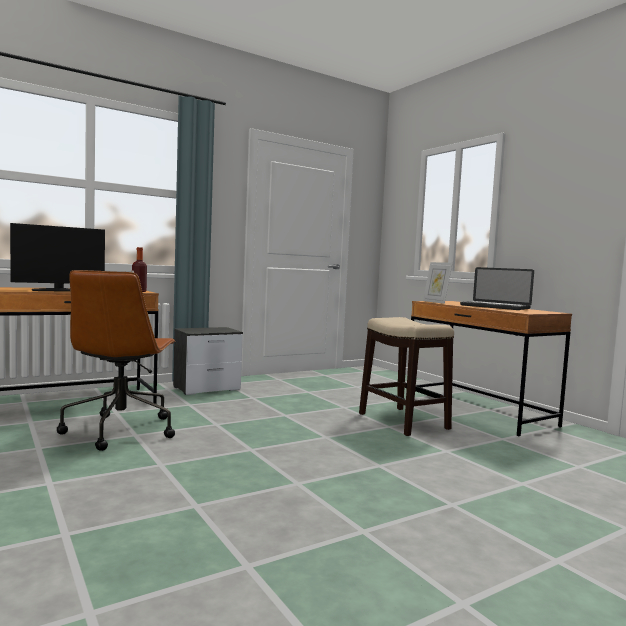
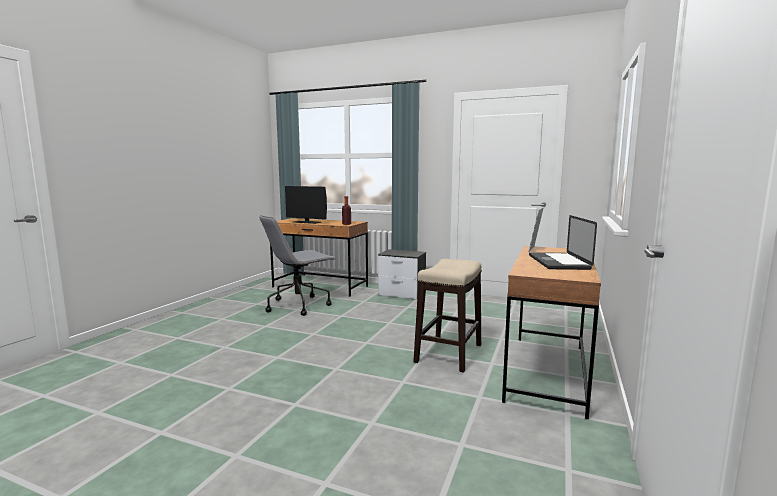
camera: 55 degrees right, 5 degrees up
brown office chair [57,270,176,451] -> grey office chair [259,215,336,316]

